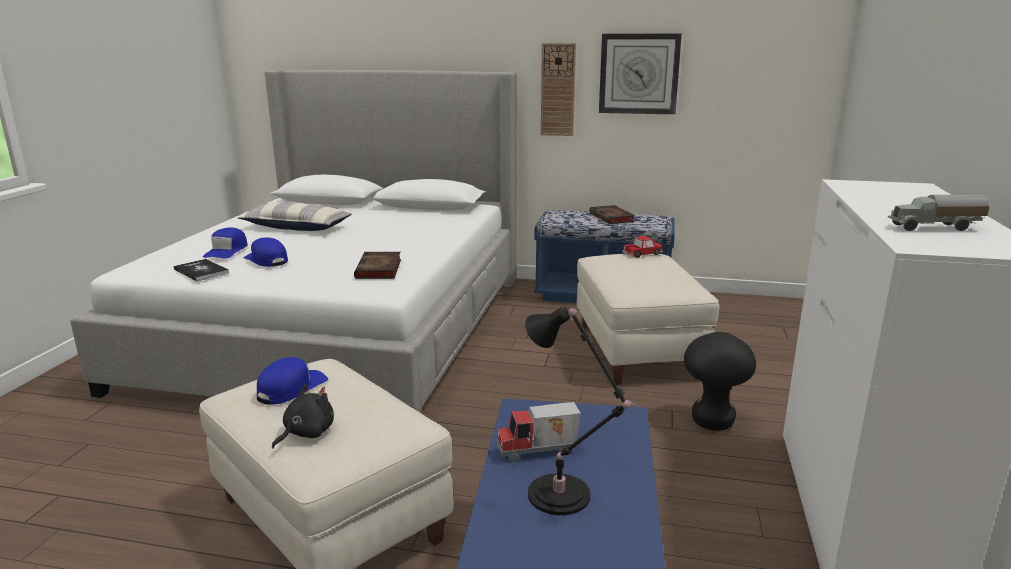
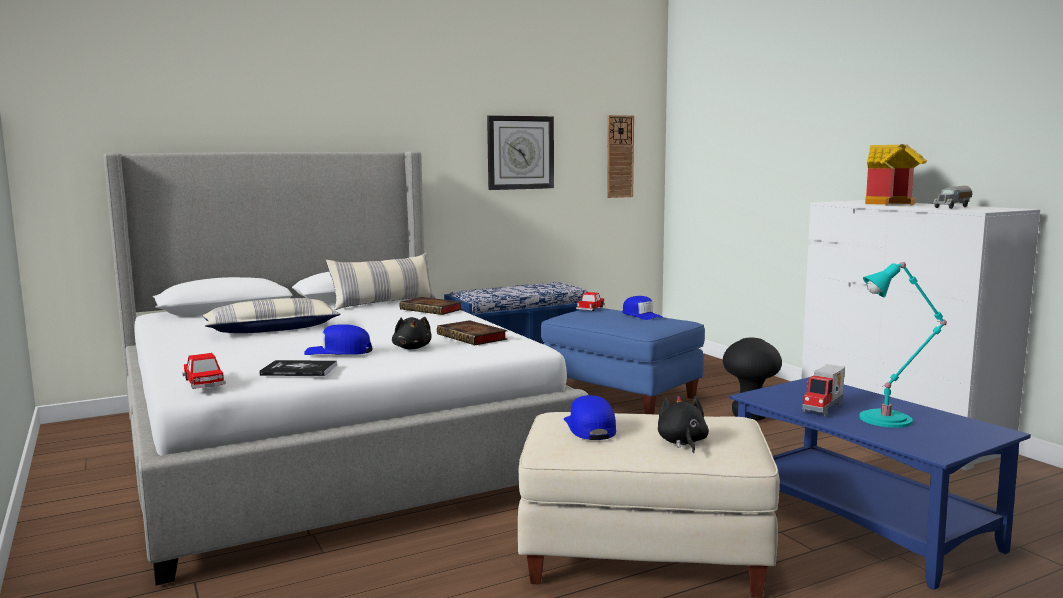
camera: 40 degrees left, 10 degrees down
blue cap [203,227,248,259] -> blue cap moved to [622,296,663,320]
black table lamp [525,307,634,515] -> turquoise table lamp [859,262,947,428]
wall clock [541,43,576,136] -> wall clock moved to [607,115,634,198]
beige ottoman [577,254,719,385] -> blue ottoman [541,308,705,414]
book [589,205,635,224] -> book moved to [400,297,463,315]
none -> toy car [183,353,226,389]
none -> pillow [326,253,436,310]
none -> black plush toy [392,317,432,349]
none -> toy house [865,144,927,206]

